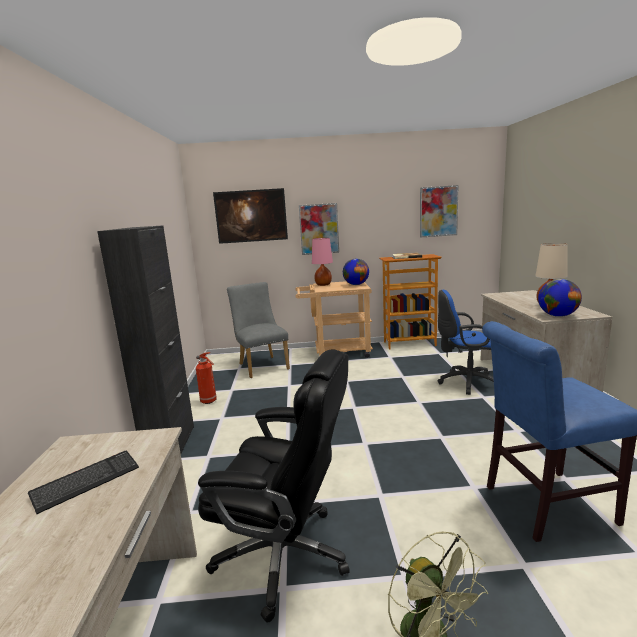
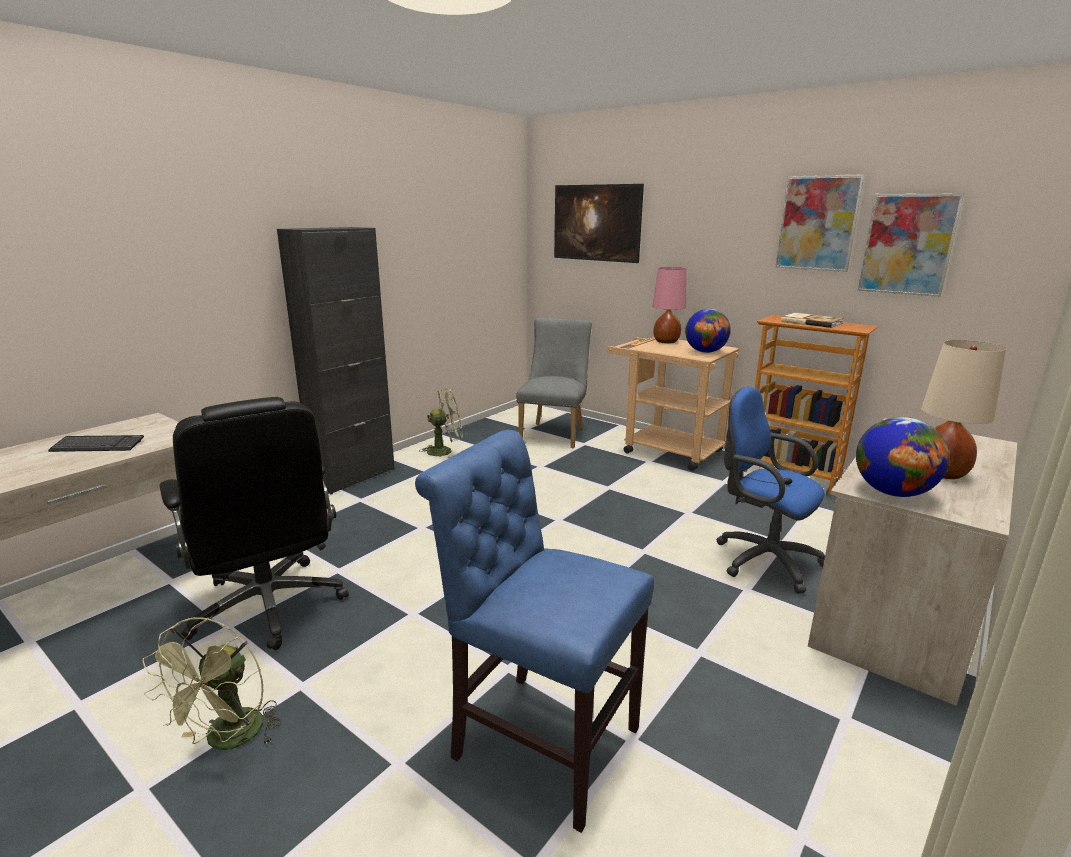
camera: 40 degrees right, 5 degrees up
fire extinguisher [196,352,217,404] -> green fan [419,388,462,458]
picture [299,203,339,255] -> picture moved to [775,174,865,272]

